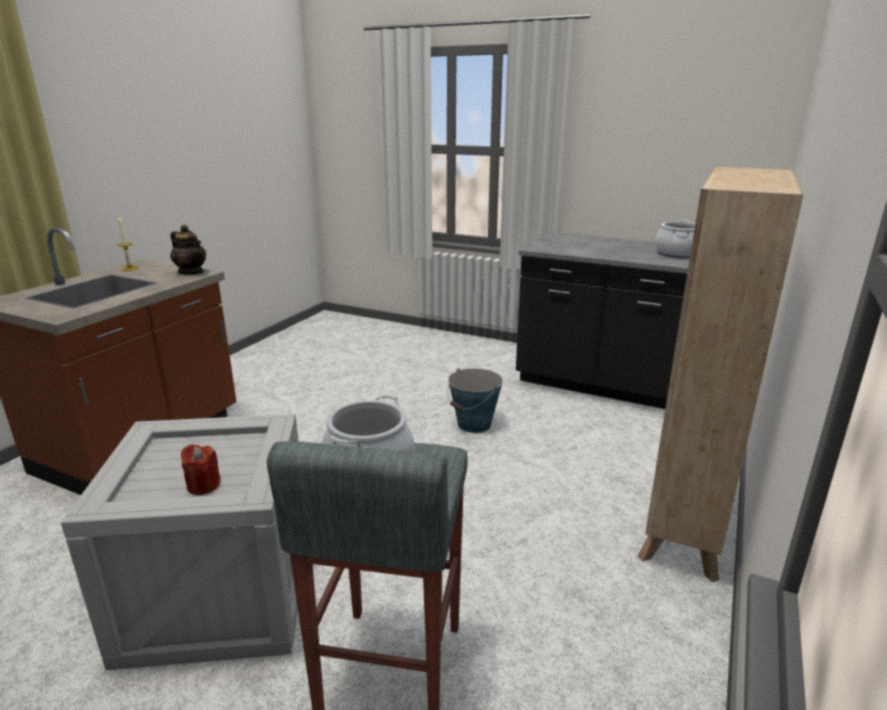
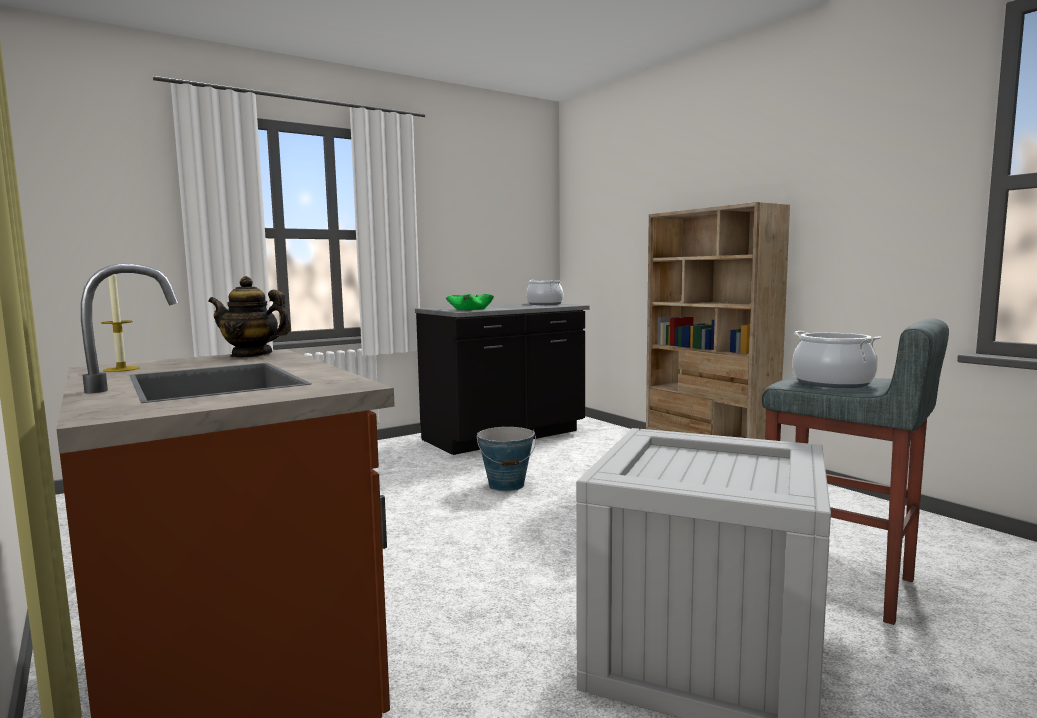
camera: 60 degrees left, 15 degrees down
teapot [170,225,206,275] -> teapot turned 150 degrees counterclockwise [208,276,291,358]
red candle [181,444,221,495] -> none
none -> green bowl [446,294,494,310]

